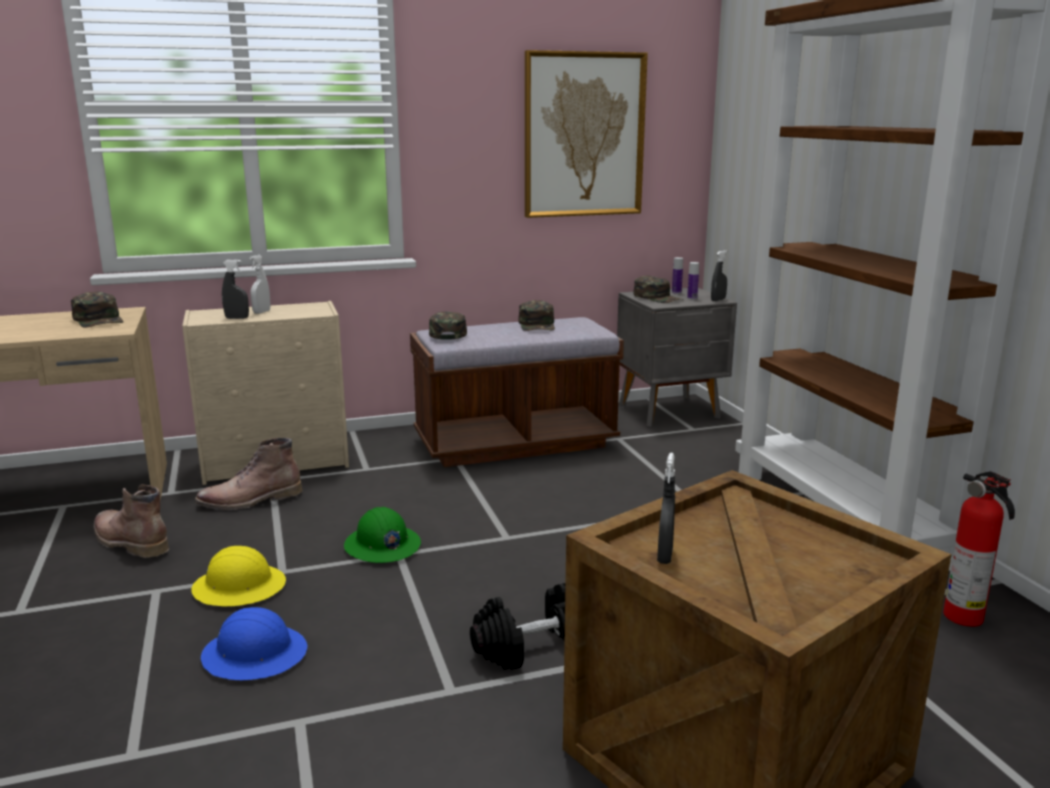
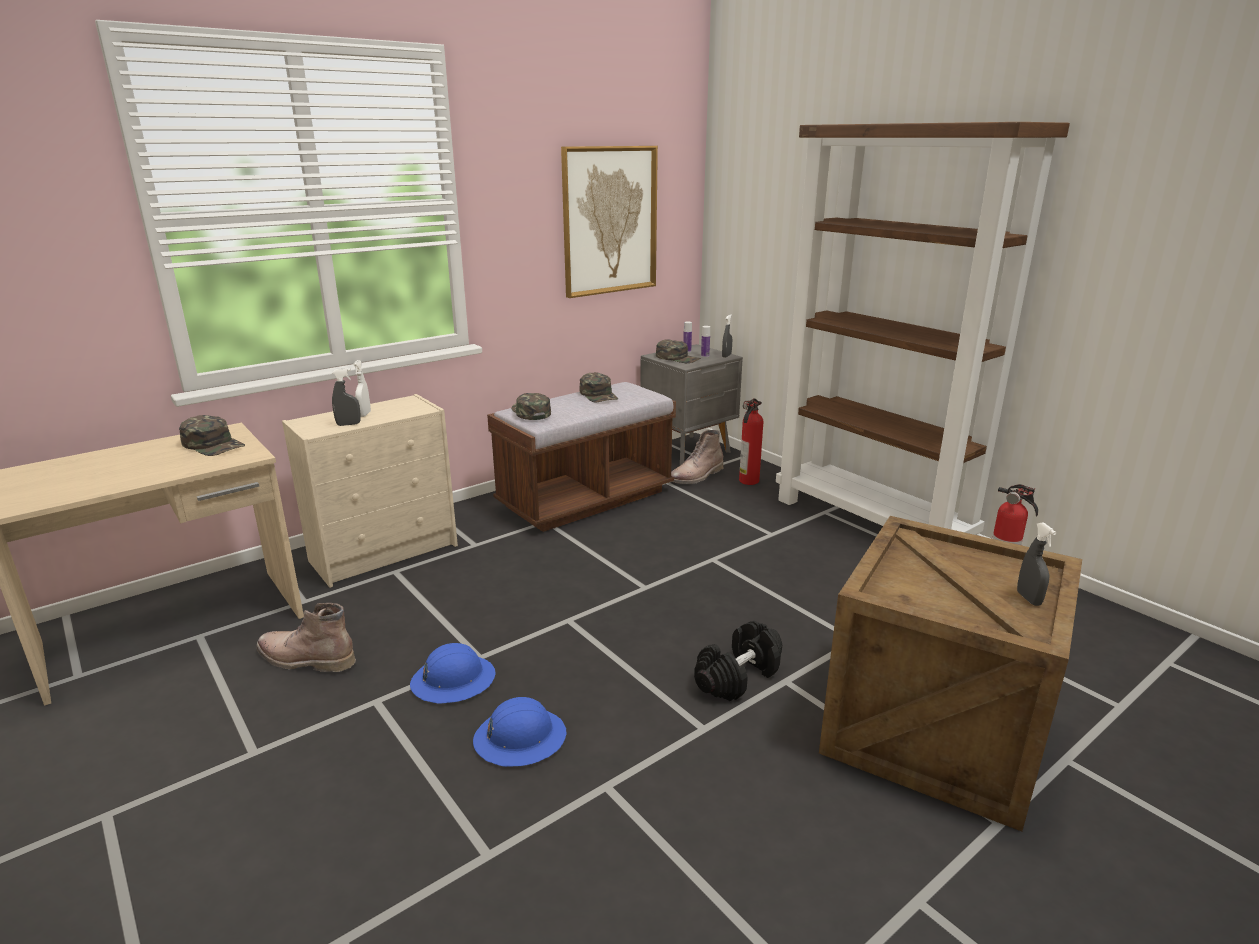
camera: 20 degrees left, 5 degrees up
yellow hard hat [191,546,286,606] -> blue hard hat [410,643,496,704]
brown boot [195,438,303,511] -> brown boot moved to [671,430,724,484]
green hard hat [344,507,421,563] -> none
grey spray bottle [657,453,675,564] -> grey spray bottle moved to [1017,522,1056,606]
none -> fire extinguisher [739,398,763,485]

